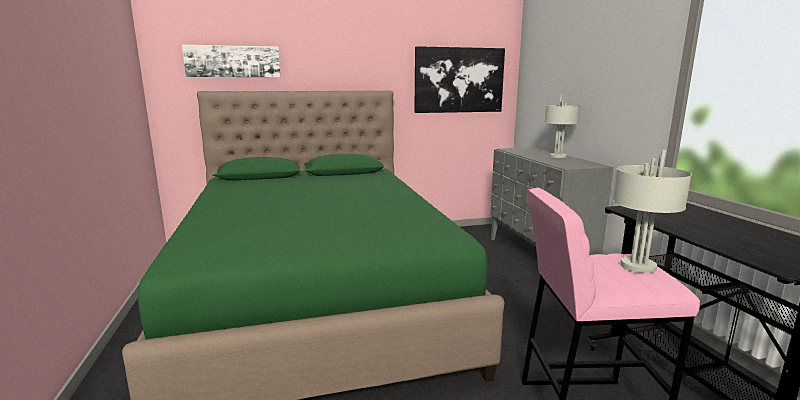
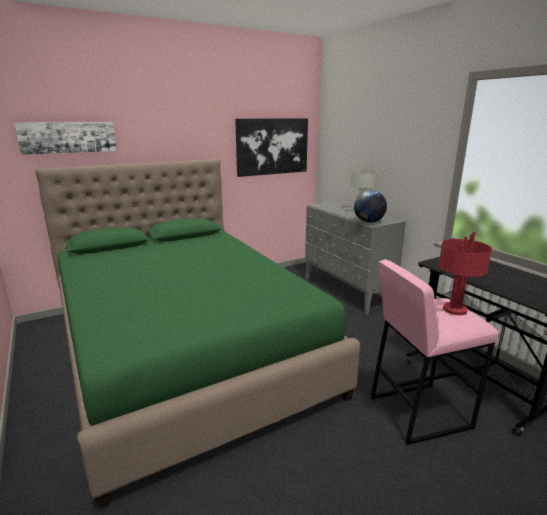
camera: 15 degrees left, 5 degrees up
grey table lamp [613,150,692,273] -> red table lamp [438,232,492,315]
none -> globe [354,190,387,223]

